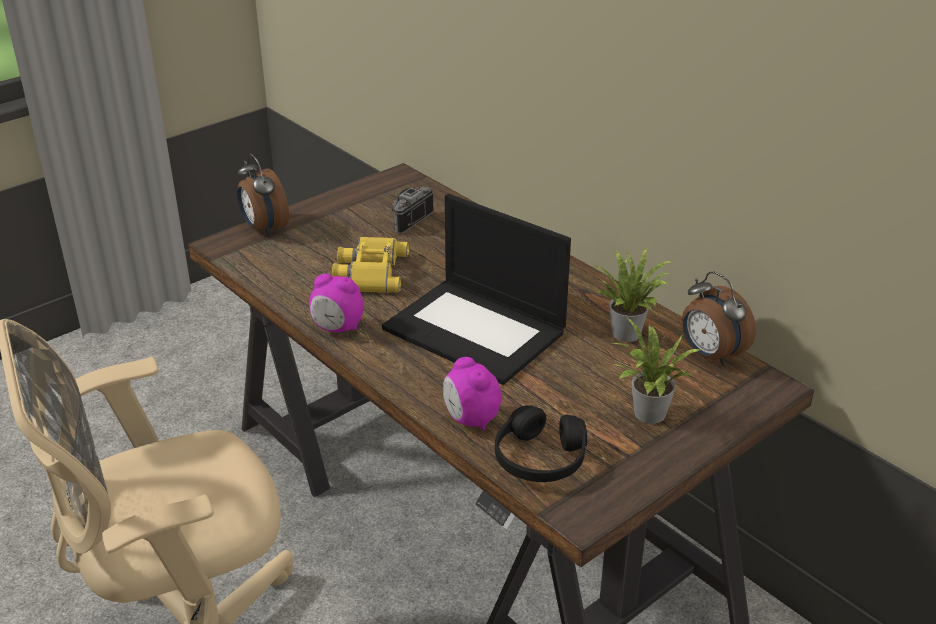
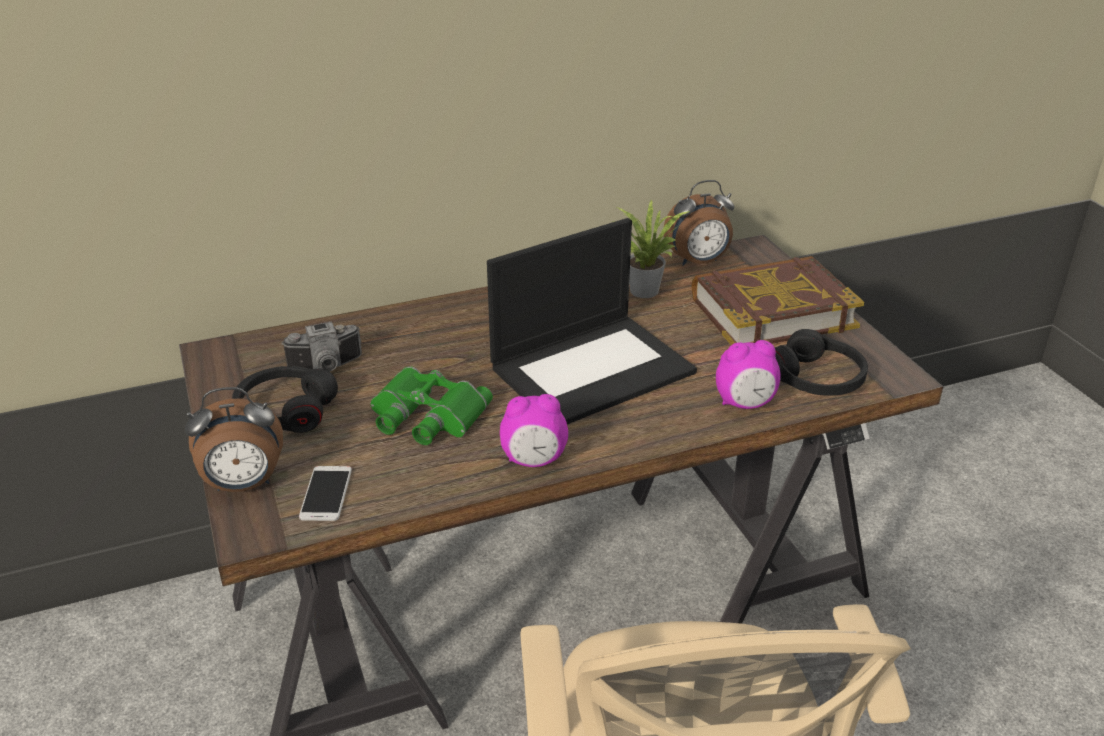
camera: 70 degrees left, 0 degrees up
alarm clock [309,274,364,333] -> alarm clock turned 45 degrees clockwise [500,394,568,467]
yellow binoculars [332,237,409,293] -> green binoculars [371,366,493,445]
camera [392,186,434,234] -> camera turned 75 degrees counterclockwise [281,322,362,371]
potted plant [611,316,701,424] -> book [691,256,864,345]
none -> black headphones [232,366,338,433]
none -> phone [299,466,352,521]

